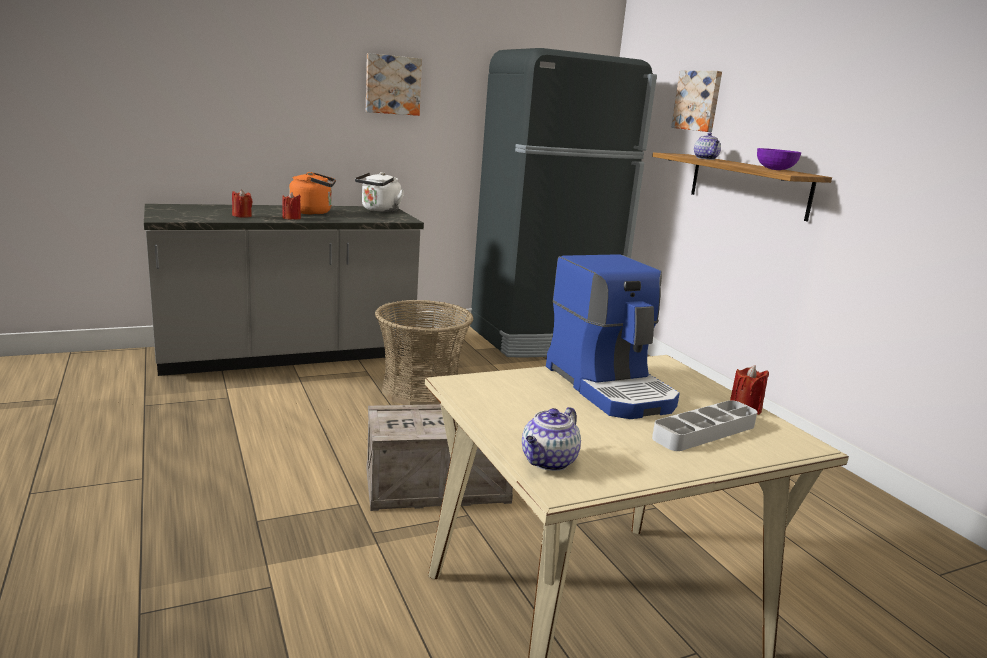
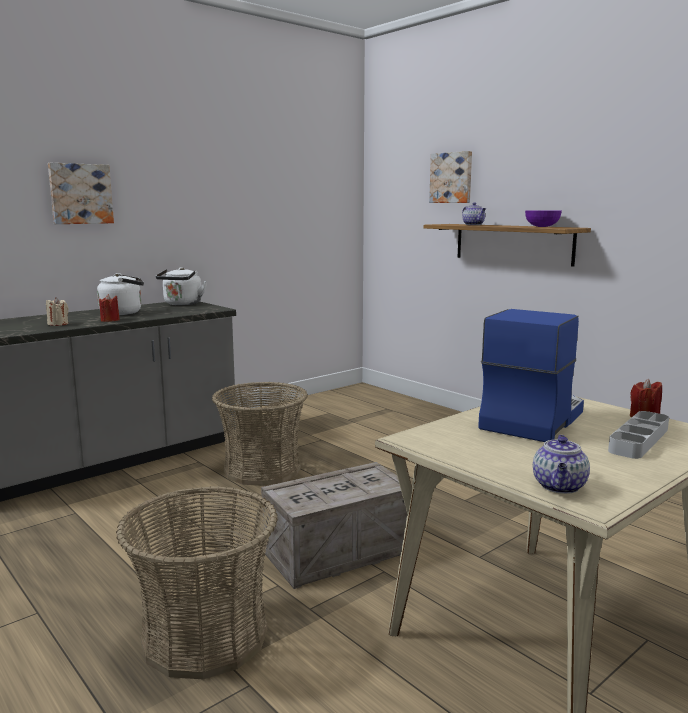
camera: 15 degrees left, 5 degrees down
red candle [232,189,253,218] -> beige candle [46,297,68,326]
orange kettle [289,172,336,215] -> white kettle [97,273,144,315]
picture [366,53,422,116] -> picture moved to [48,163,114,224]
black fridge [470,48,657,357] -> none
coffee machine [546,254,680,419] -> coffee machine turned 105 degrees counterclockwise [478,309,584,442]
none -> basket [116,486,278,679]

